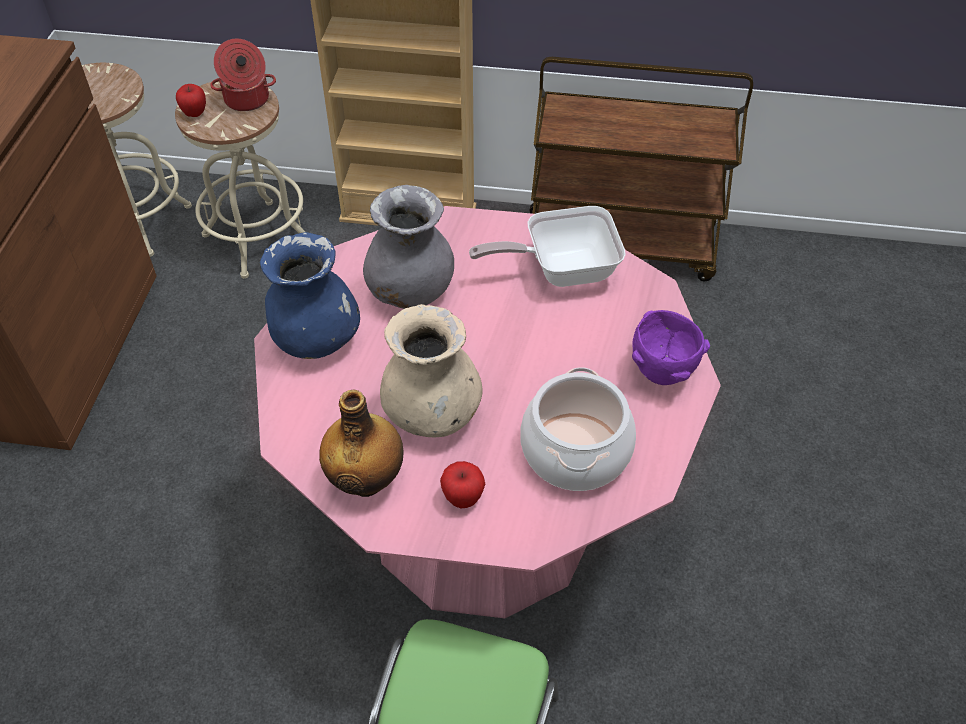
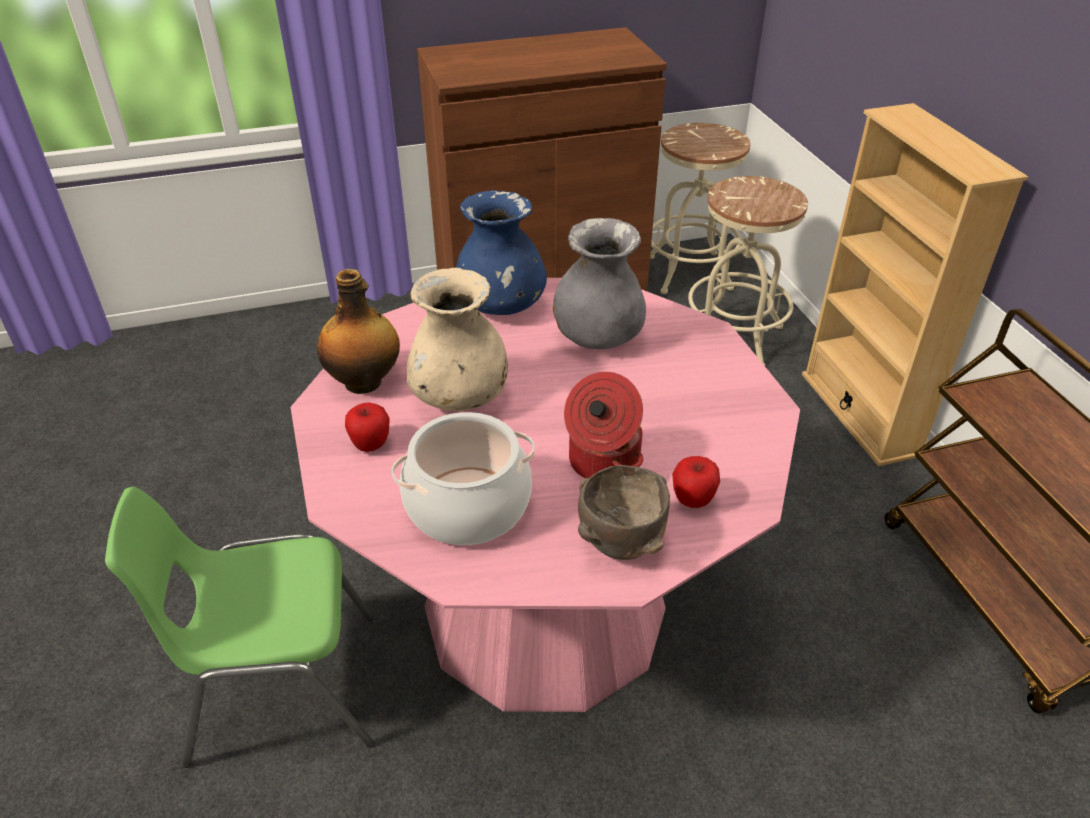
camera: 65 degrees right, 10 degrees down
apple [176,84,206,117] -> apple moved to [672,456,720,508]
cooking pot [210,39,276,111] -> cooking pot moved to [564,372,643,478]
frying pan [469,206,626,287] -> none
purple bowl [632,310,710,385] -> brown bowl [578,465,670,560]

